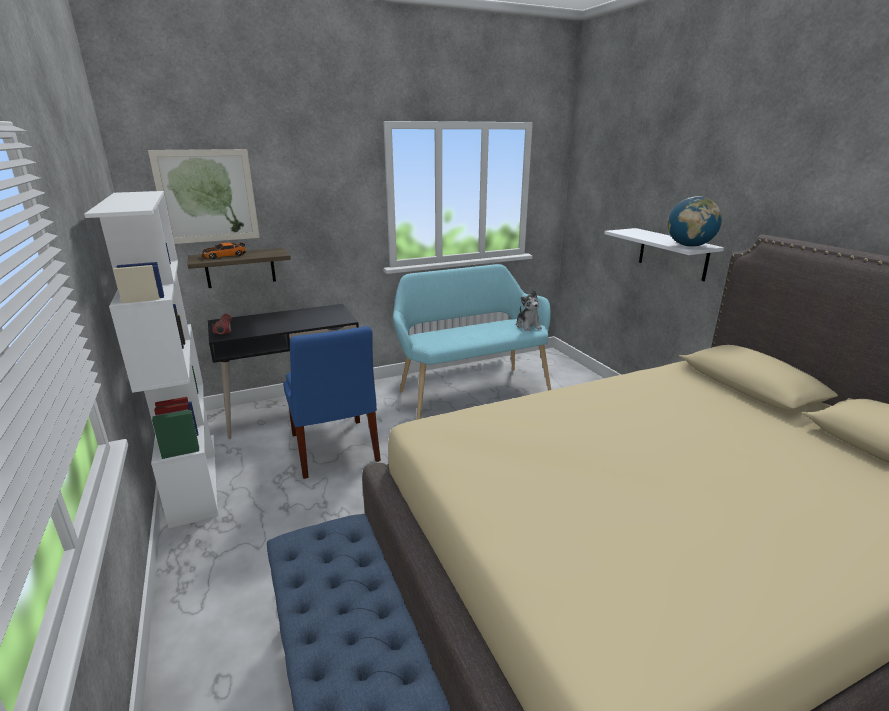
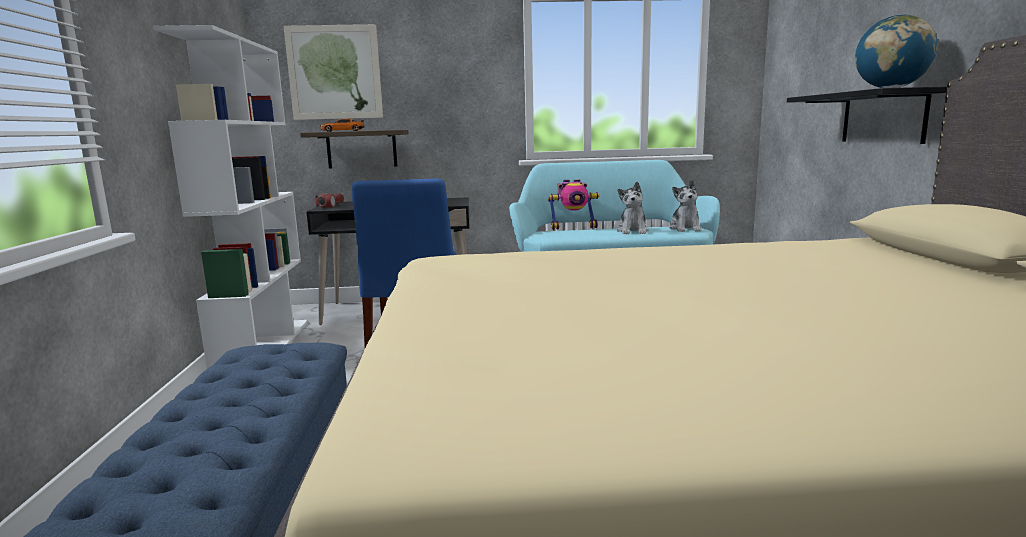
camera: 20 degrees right, 10 degrees down
white shelf [604,228,724,281] -> black shelf [787,87,947,144]
none -> toy robot [548,179,599,230]
none -> plush toy [617,182,649,234]

